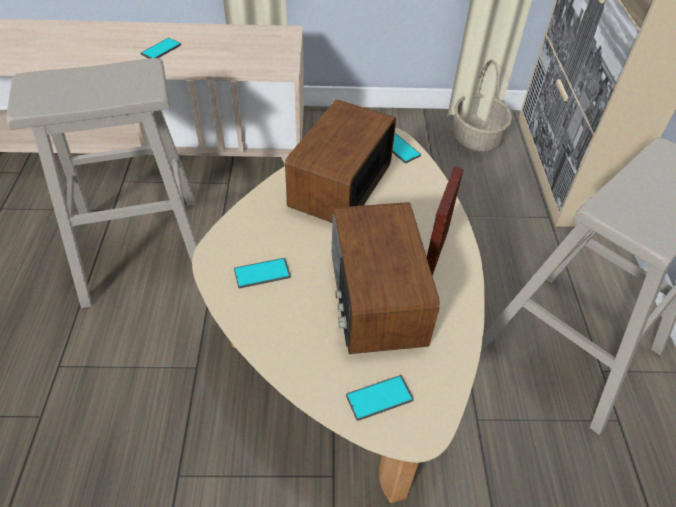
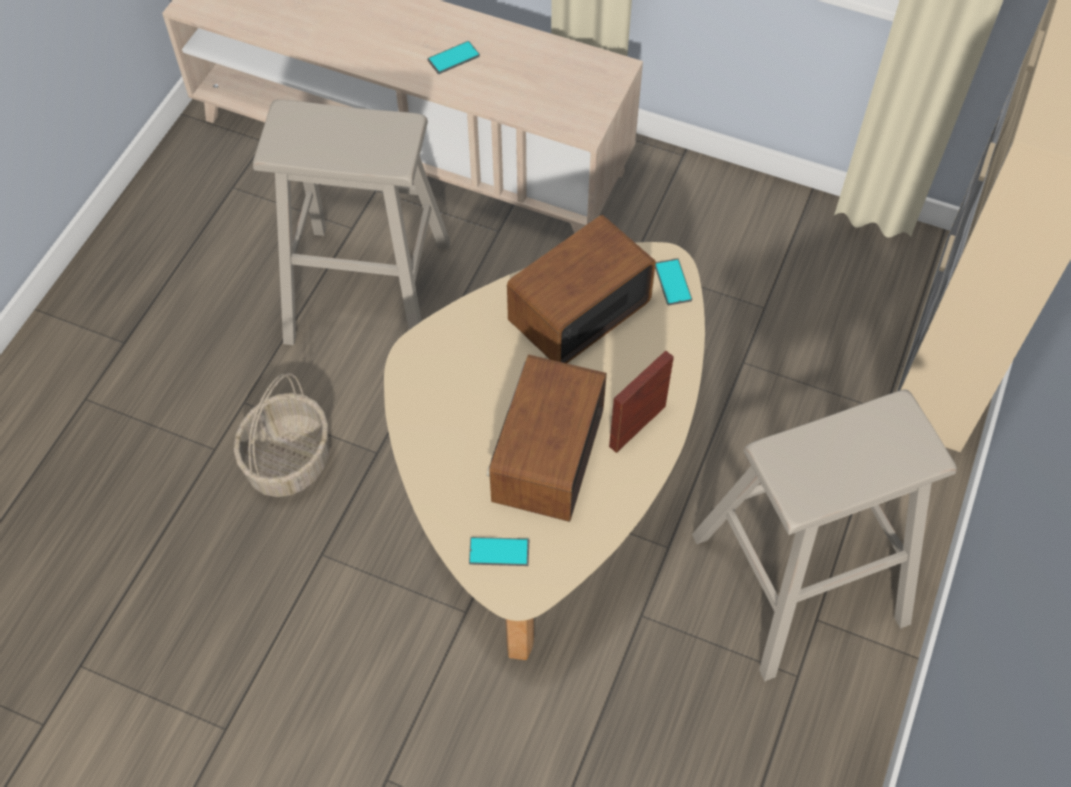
camera: 25 degrees right, 10 degrees up
phone [234,258,291,289] -> none
basket [452,60,512,153] -> basket moved to [234,373,330,497]

